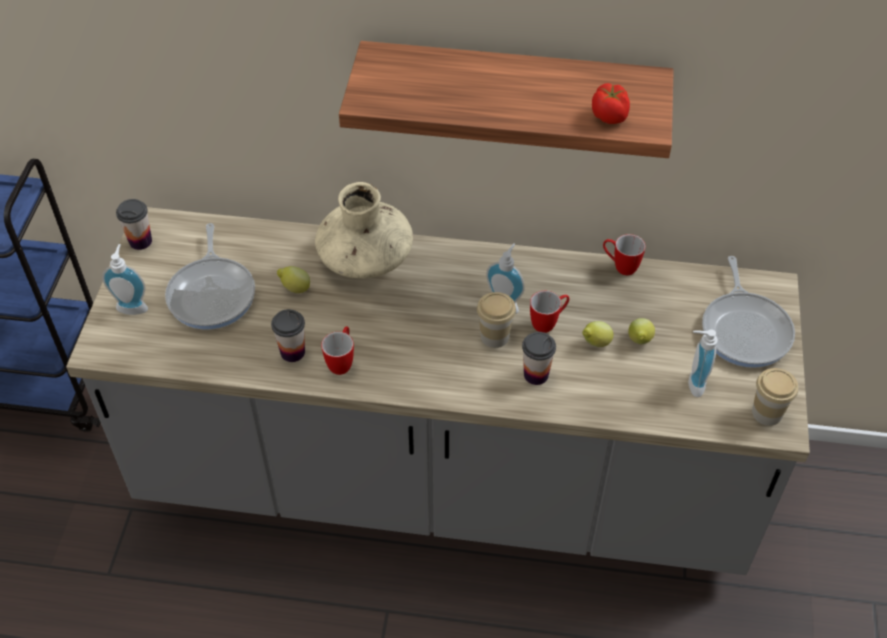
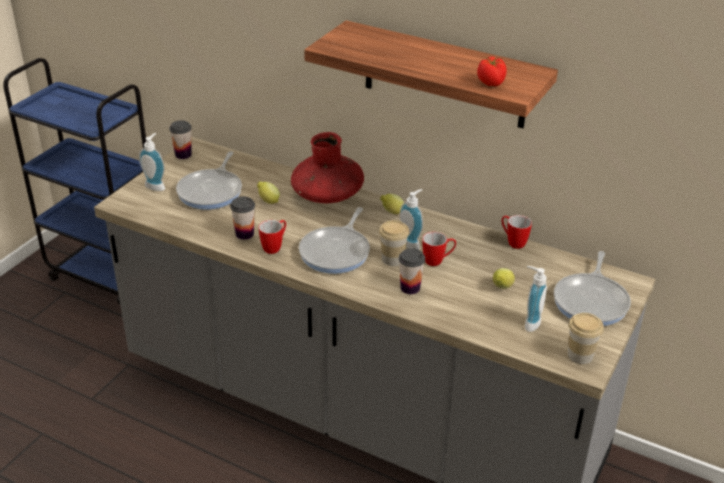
camera: 20 degrees right, 15 degrees down
beige vase [315,182,413,279] -> red vase [291,132,364,203]
lemon [582,321,613,347] -> lemon moved to [380,194,404,214]
none -> frying pan [299,207,370,274]

